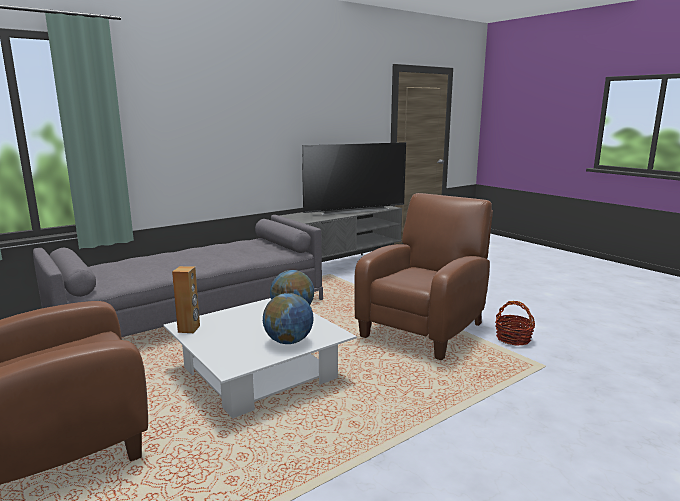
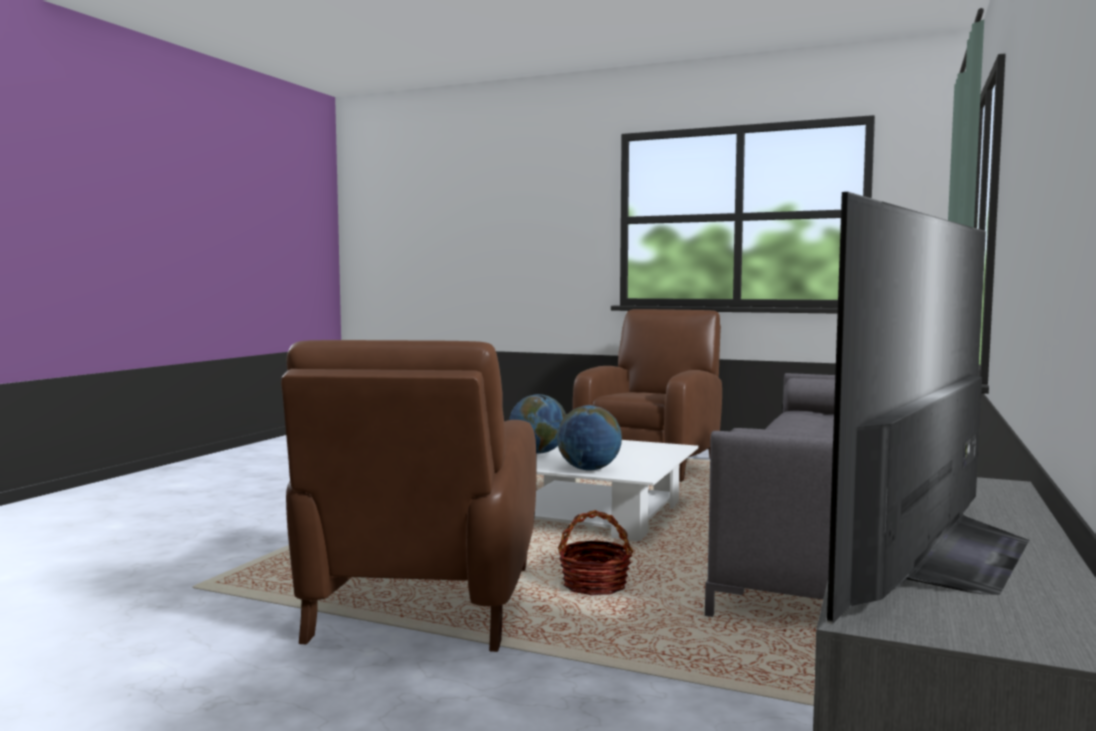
camera: 150 degrees right, 10 degrees down
brown speaker [172,266,200,333] -> none
basket [495,301,535,345] -> basket moved to [558,510,634,596]

